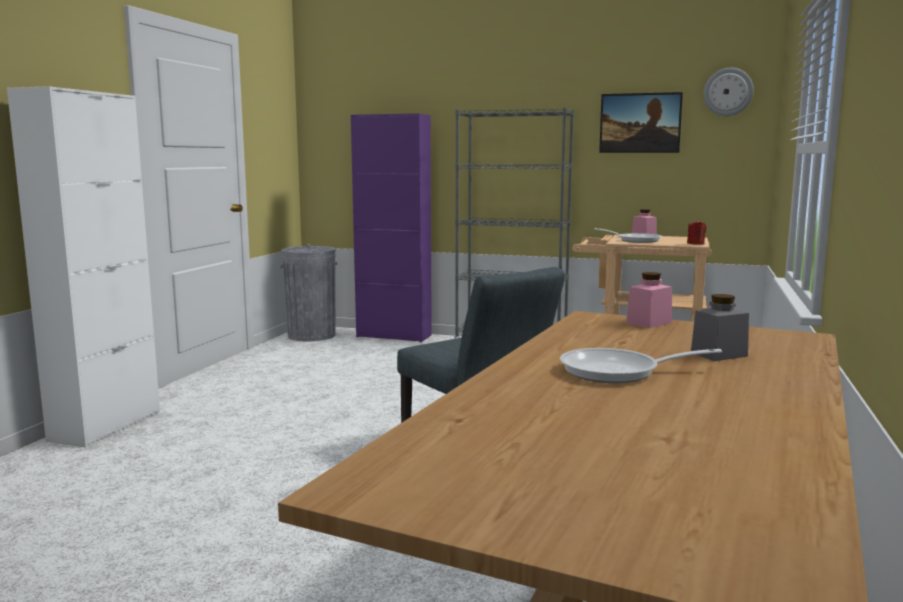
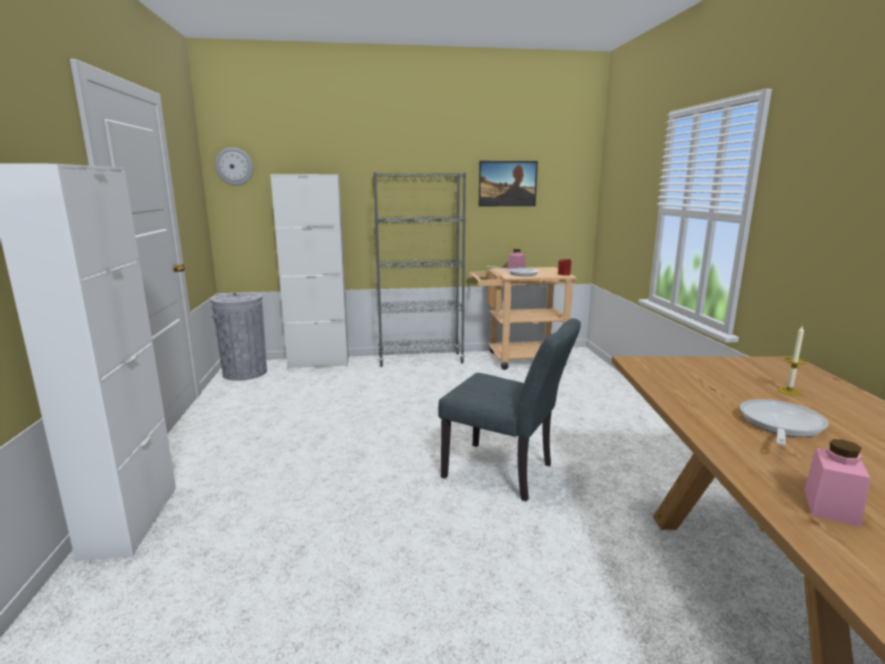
camera: 25 degrees left, 5 degrees up
purple cabinet [351,113,432,342] -> white cabinet [270,174,349,369]
frying pan [560,348,722,383] -> frying pan turned 150 degrees clockwise [740,399,829,445]
pink jar [626,272,672,328] -> pink jar moved to [804,439,870,527]
grey jar [691,294,749,361] -> candle [777,326,806,396]
wall clock [704,68,754,116] -> wall clock moved to [215,147,253,186]

